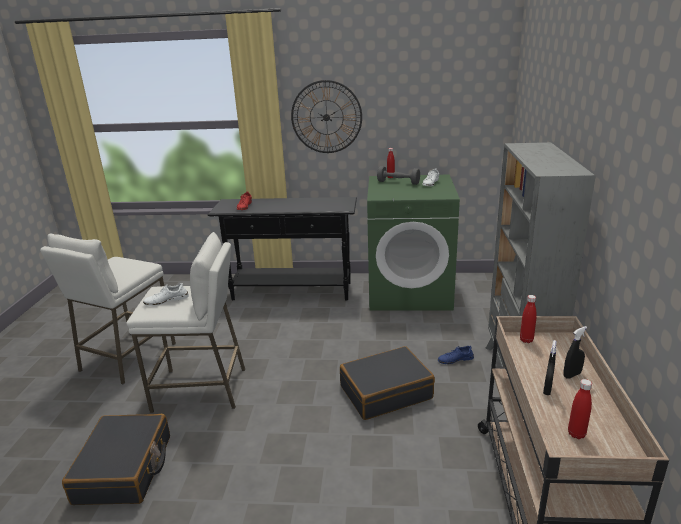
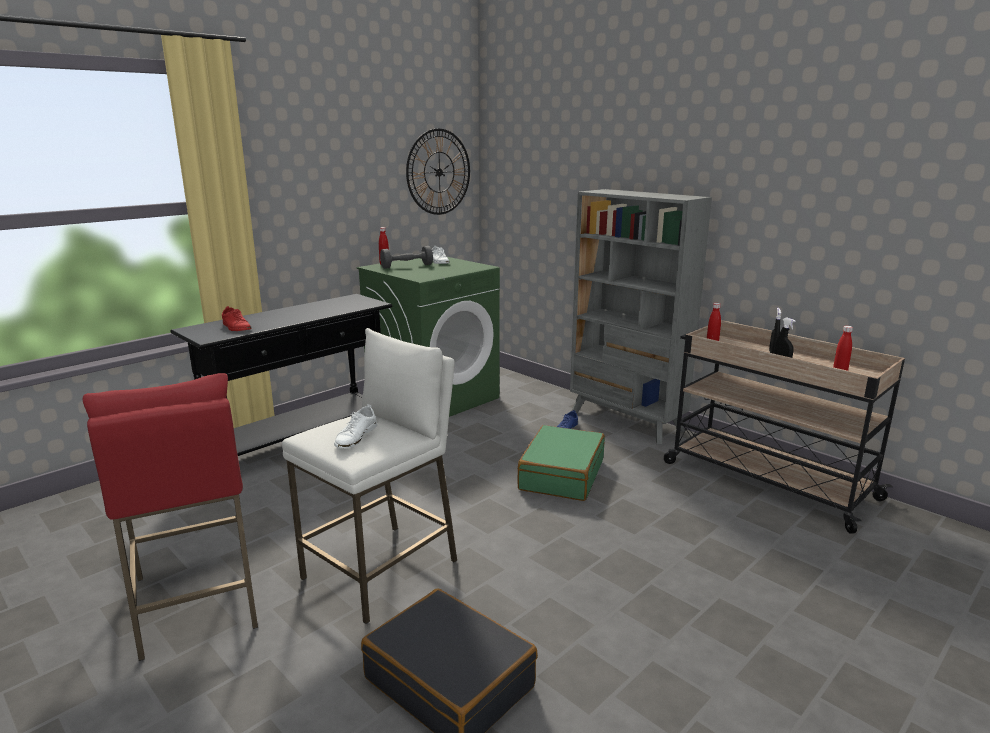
camera: 50 degrees left, 5 degrees down
white stool [40,234,176,384] -> red stool [83,373,258,661]
wall clock [291,80,362,153] -> wall clock moved to [406,129,470,215]
black suitcase [340,346,435,420] -> green suitcase [518,425,605,501]

